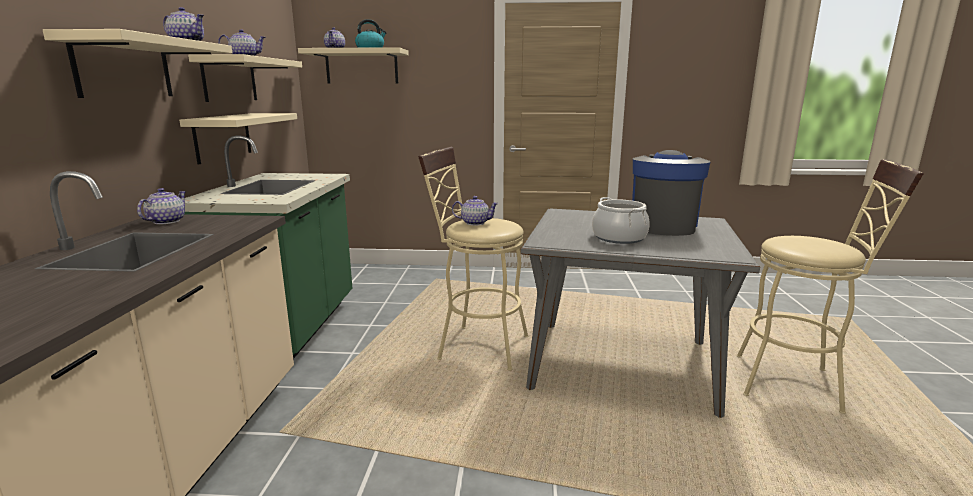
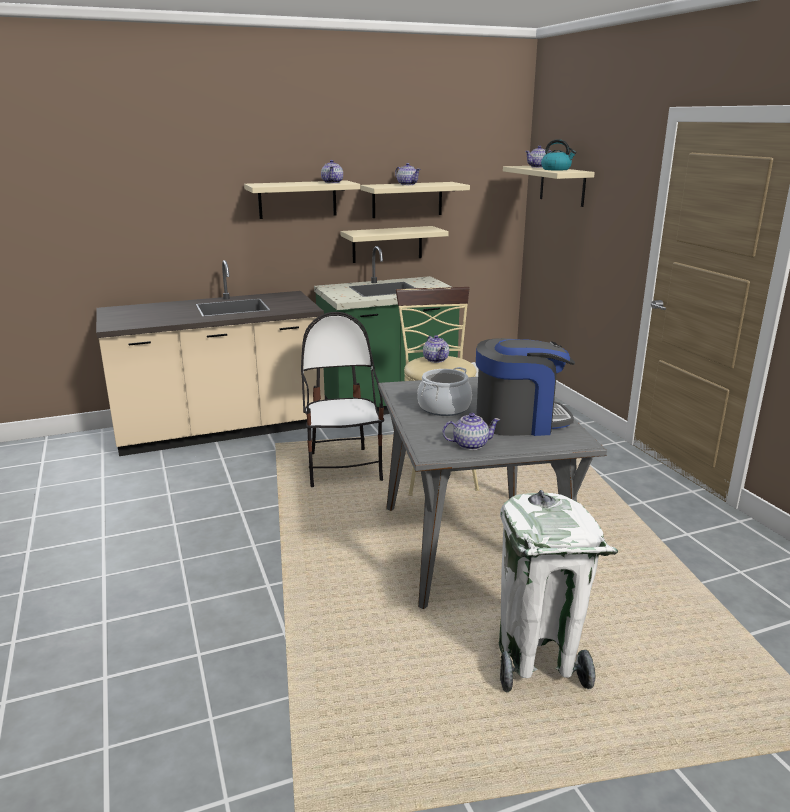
camera: 65 degrees right, 5 degrees up
teapot [137,188,186,224] -> teapot moved to [442,413,500,450]
beige stool [737,159,924,414] -> white trash can [499,490,618,693]
none -> chair [301,312,384,487]

